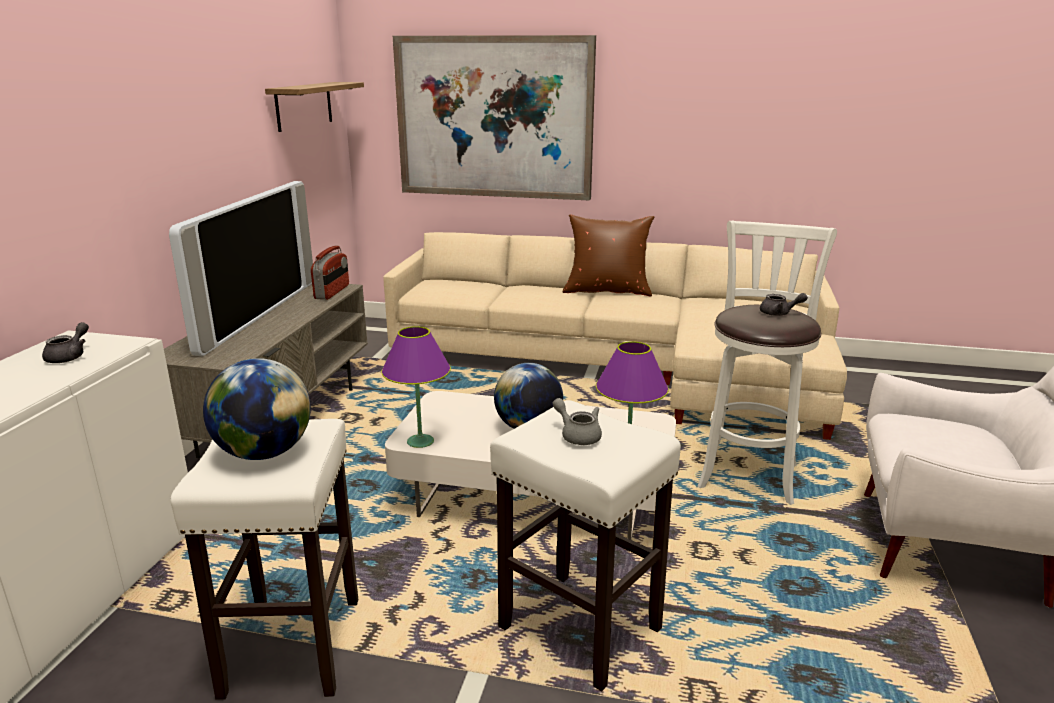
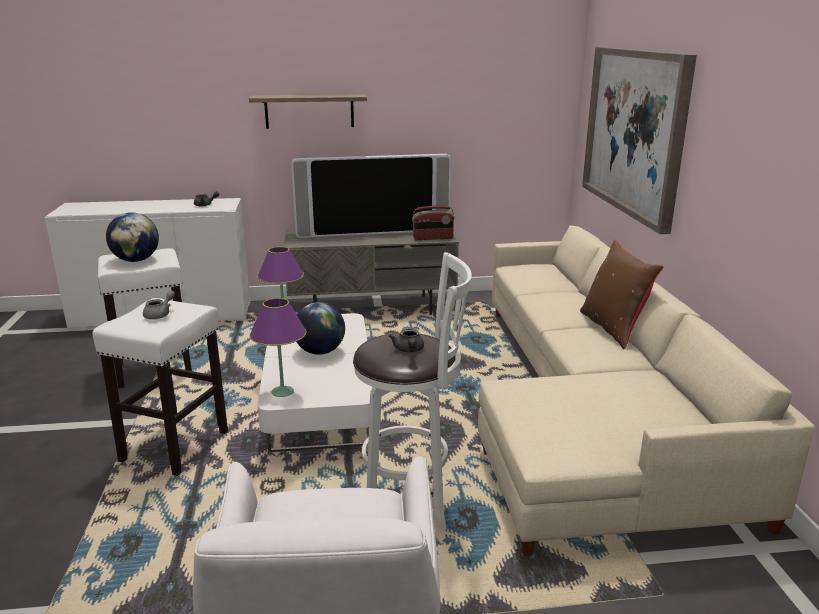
camera: 70 degrees right, 0 degrees up
shelf [265,82,364,132] -> shelf moved to [249,94,367,129]

